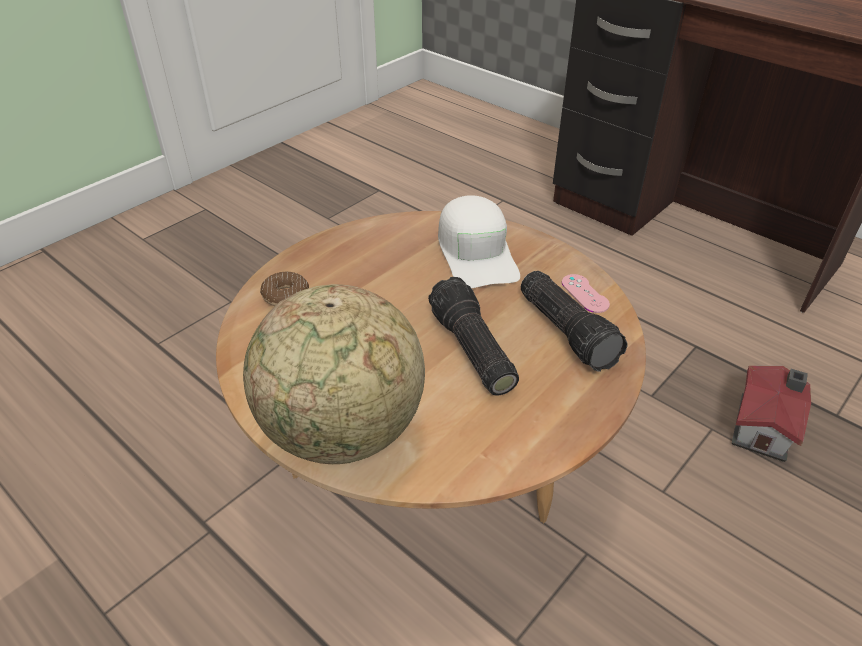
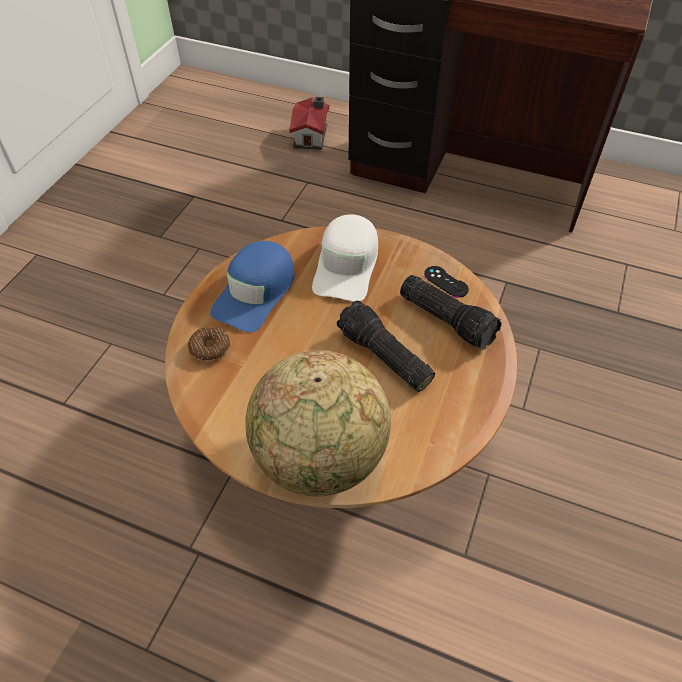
camera: 20 degrees left, 10 degrees up
white cap [438,195,520,288] -> white cap turned 45 degrees clockwise [312,214,378,301]
pink game controller [562,274,610,313] -> black game controller [424,266,469,298]
toy house [732,366,811,462] -> toy house moved to [289,97,329,150]
none -> blue cap [210,241,295,332]

